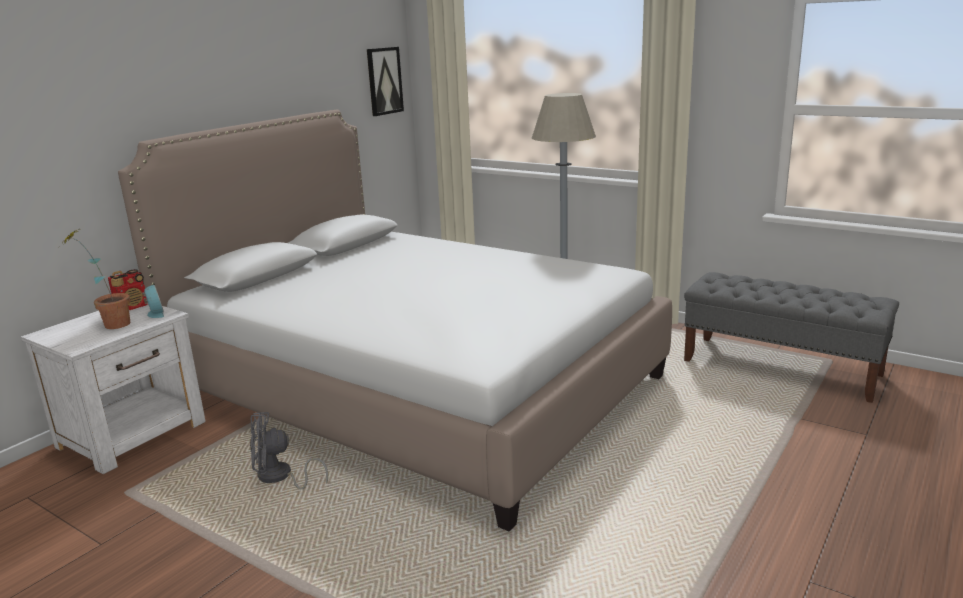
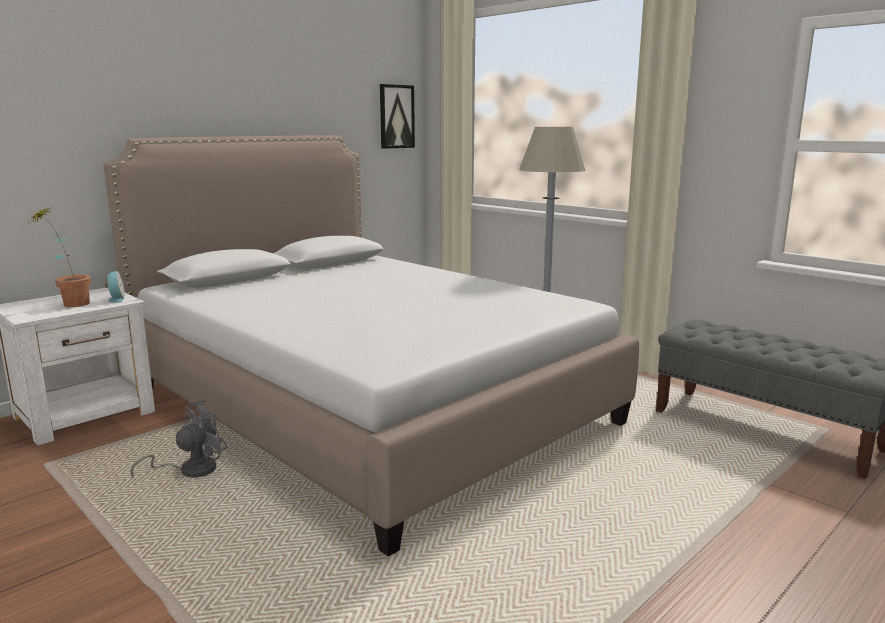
camera: 10 degrees right, 5 degrees down
radio [108,269,148,310] -> none
grey fan [250,412,328,489] -> grey fan turned 135 degrees clockwise [130,400,228,478]

